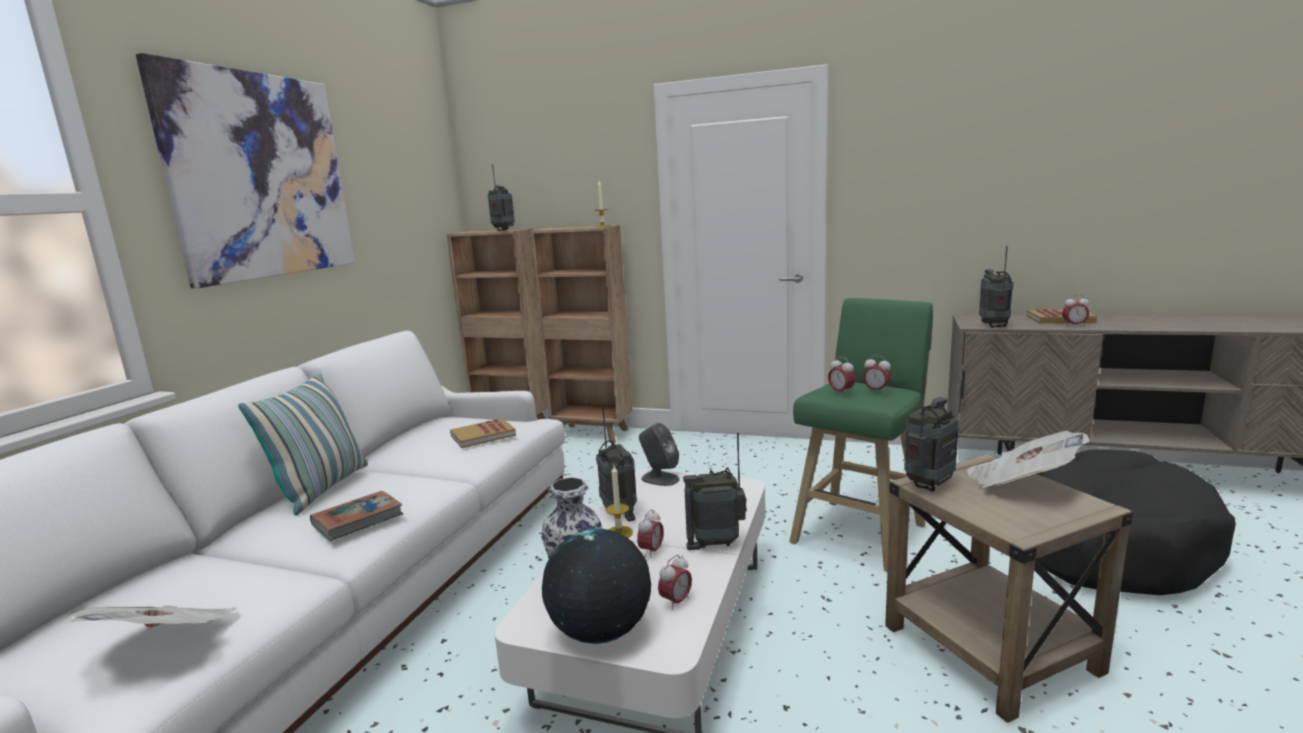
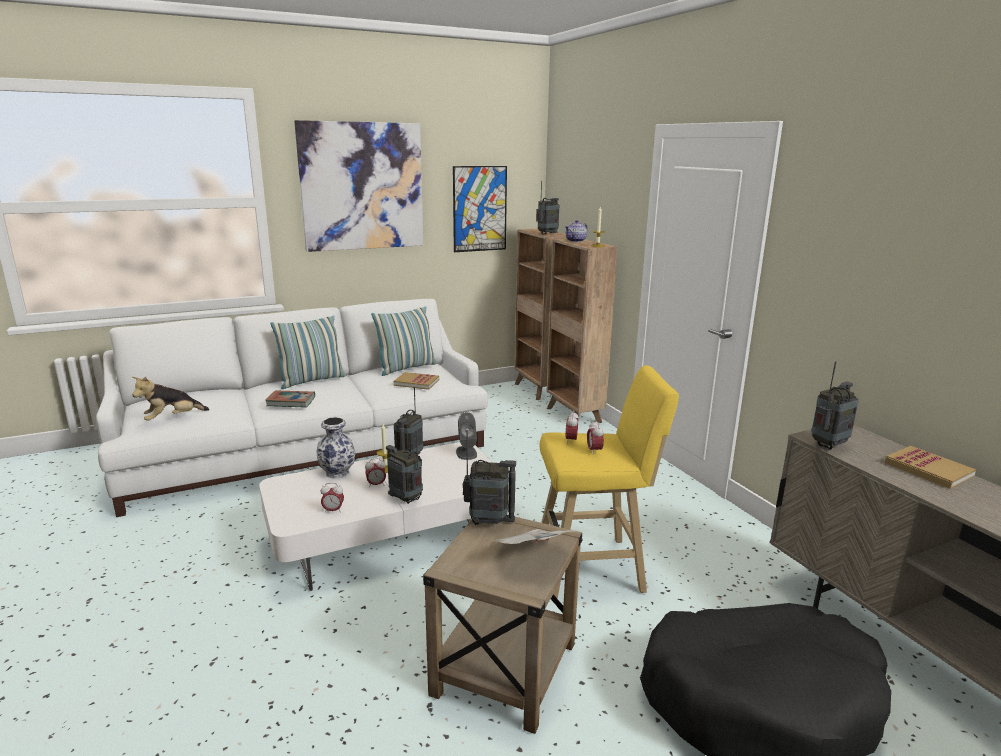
camera: 45 degrees right, 5 degrees up
newspaper [68,606,237,627] -> plush toy [132,377,210,421]
globe [542,529,651,644] -> none
green stool [789,298,933,572] -> yellow stool [540,365,679,598]
alarm clock [1062,295,1089,327] -> none
none -> pillow [371,306,437,376]
none -> picture [453,166,507,252]
none -> teapot [565,220,588,242]

